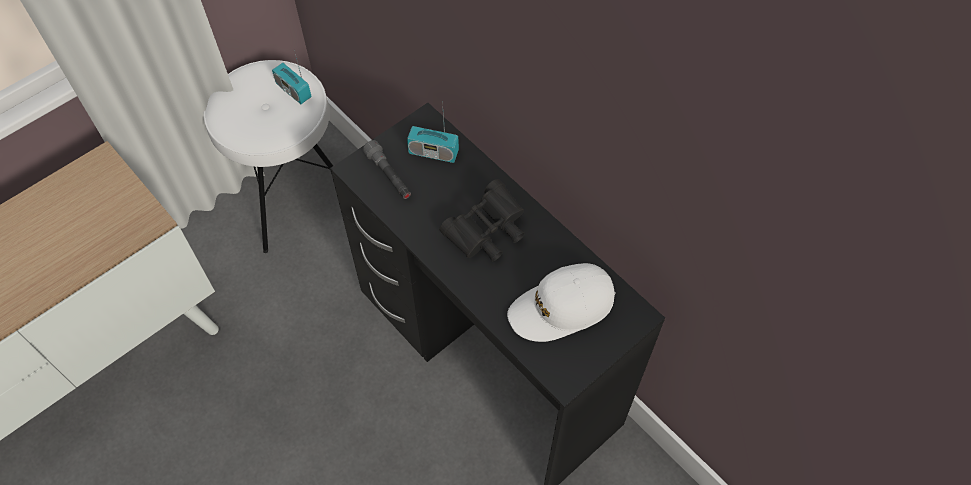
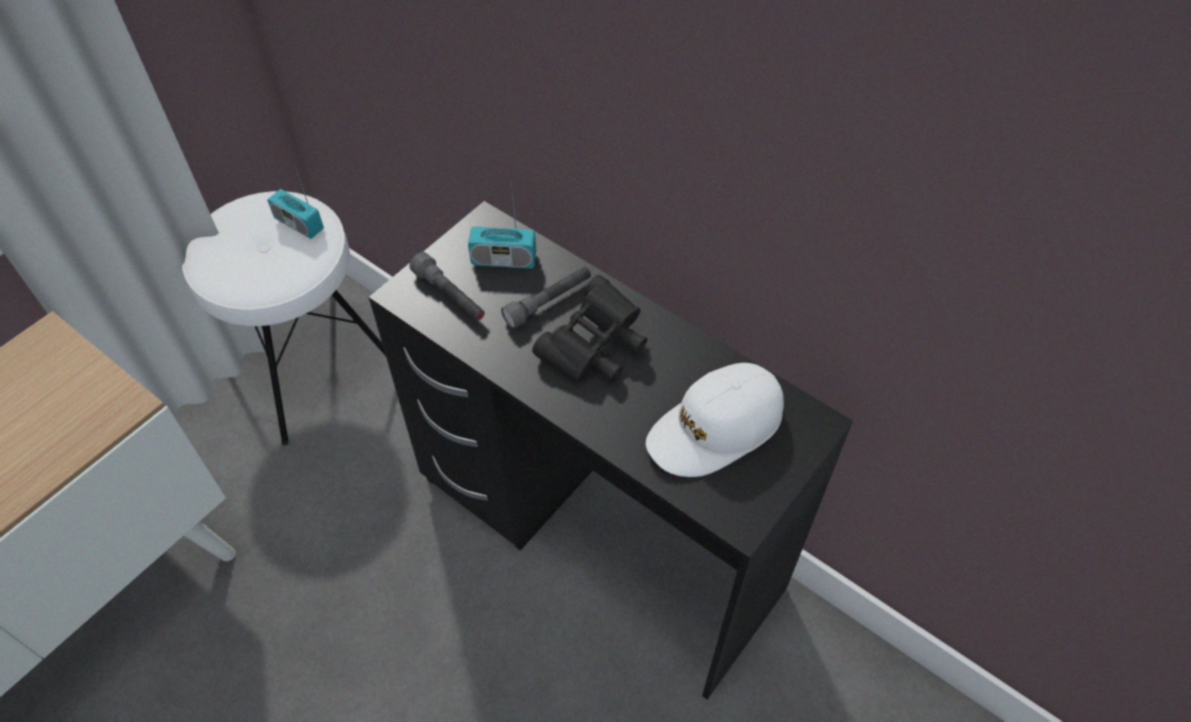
camera: 10 degrees left, 5 degrees down
none -> grey flashlight [501,267,591,329]

